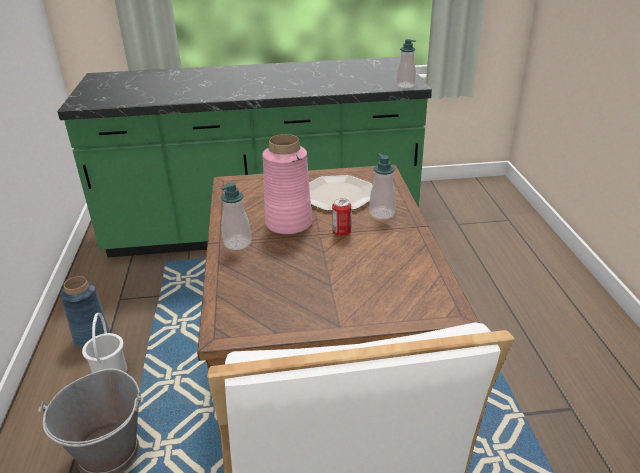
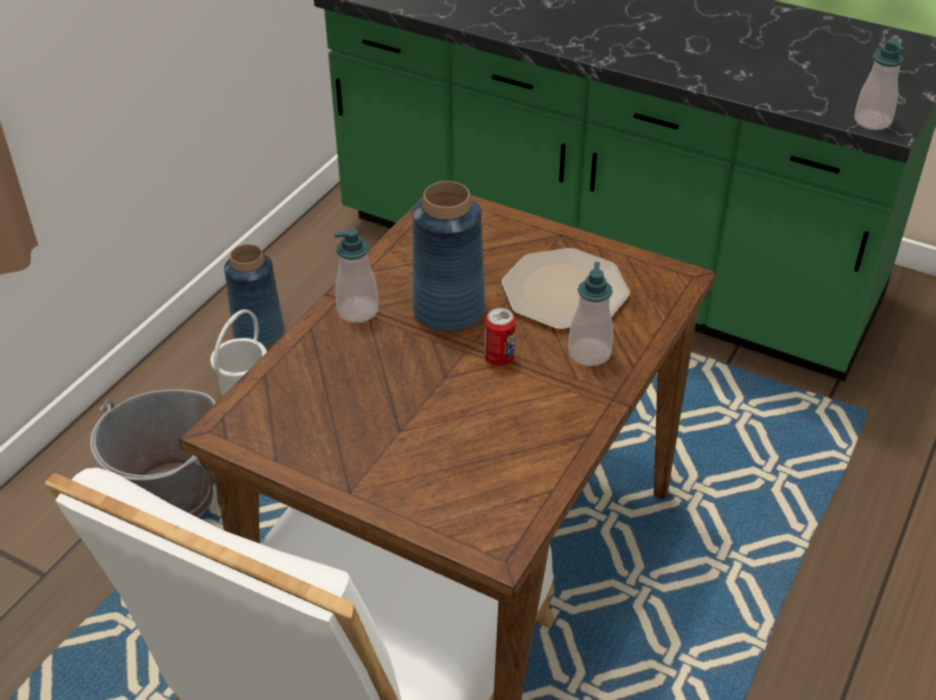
camera: 35 degrees right, 10 degrees up
pink vase [262,134,312,235] -> blue vase [412,181,485,332]

